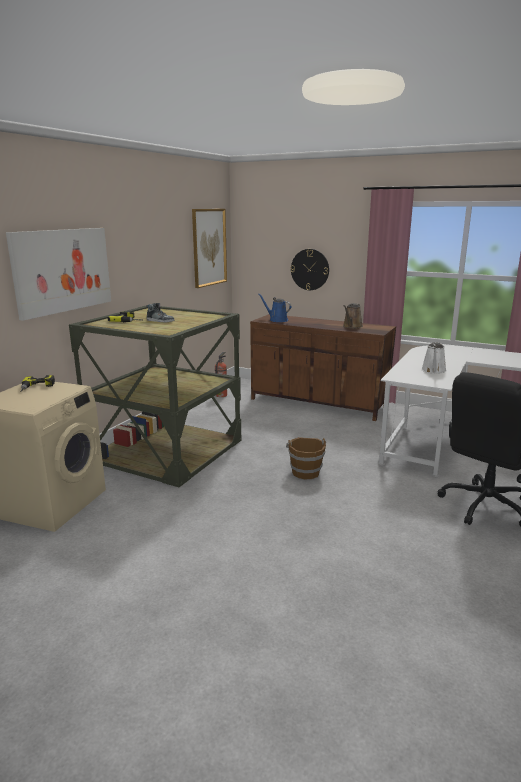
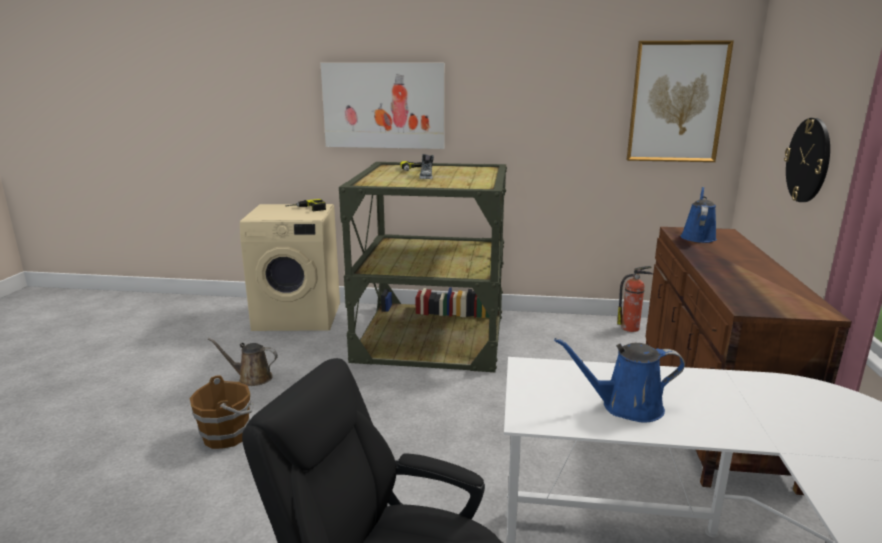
camera: 70 degrees right, 0 degrees up
brown bucket [286,437,326,479] -> brown bucket moved to [189,376,254,449]
brown watering can [343,303,363,328] -> brown watering can moved to [208,338,278,386]
white watering can [421,342,447,374] -> blue watering can [554,338,685,423]

